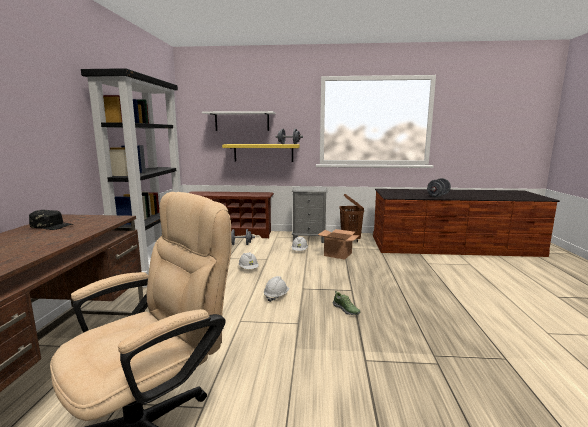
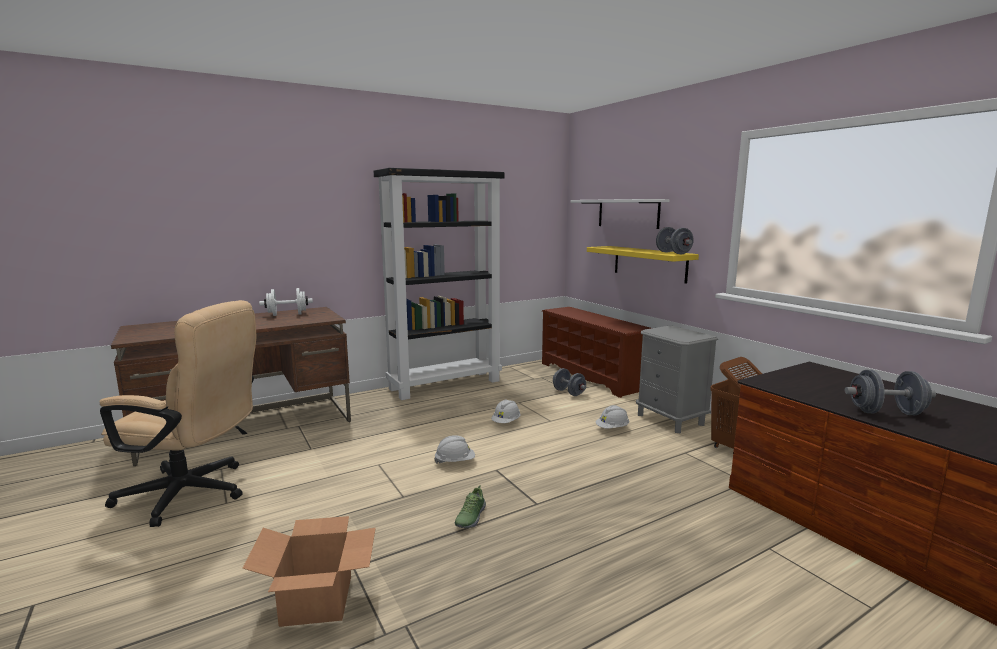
camera: 55 degrees right, 0 degrees up
black cap [29,210,75,230] -> white dumbbell [259,288,313,316]
cardboard box [318,229,360,259] -> cardboard box moved to [242,516,375,627]

